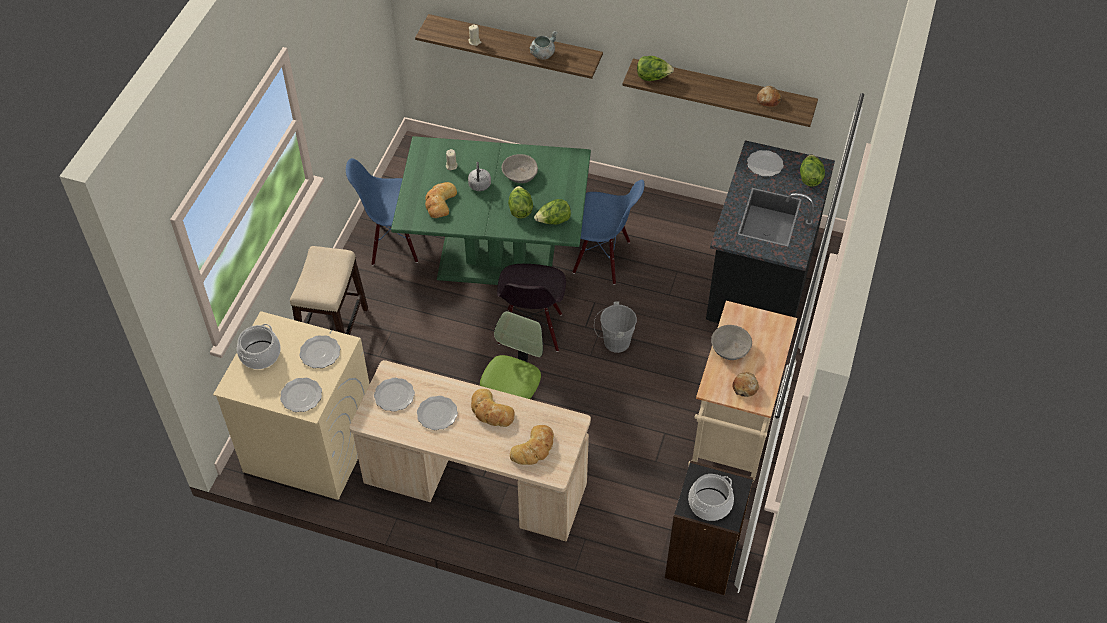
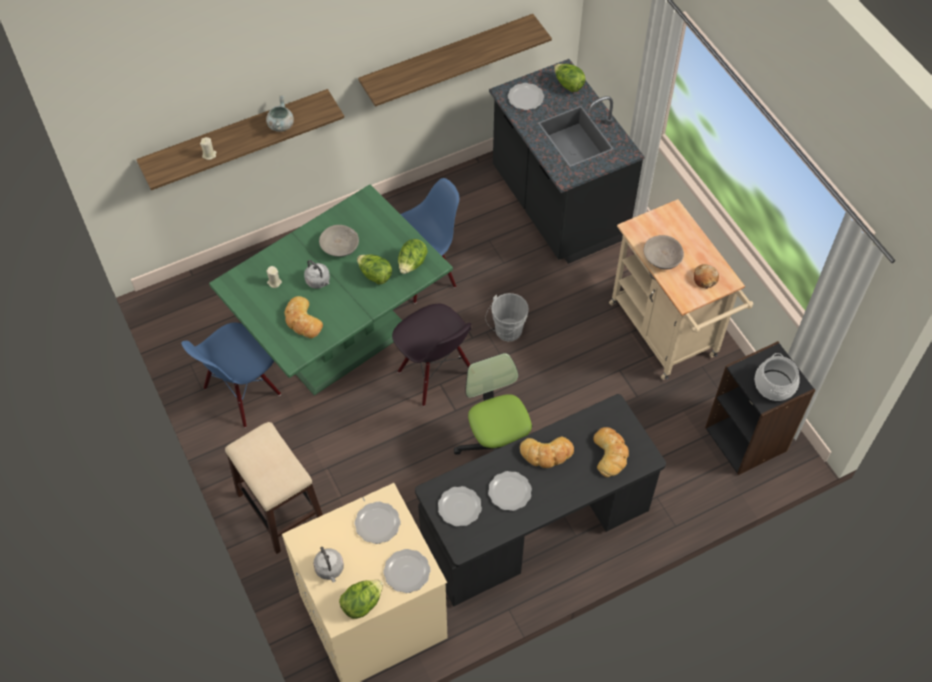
camera: 45 degrees left, 5 degrees up
cooking pot [237,324,281,369] -> grey kettle [313,547,344,583]
beige desk [349,360,591,541] -> black desk [415,394,666,607]
lettuce [637,56,674,81] -> lettuce moved to [339,580,383,619]
bread [757,86,782,107] -> none

